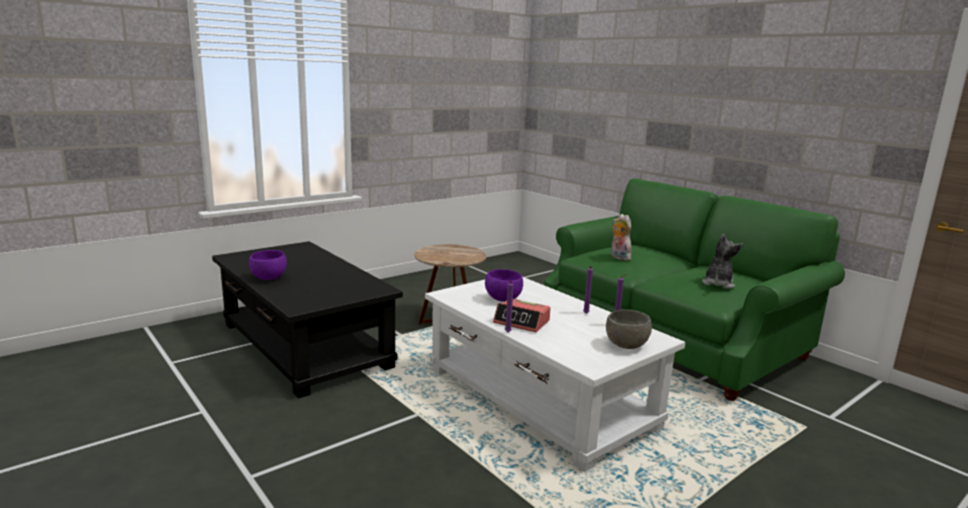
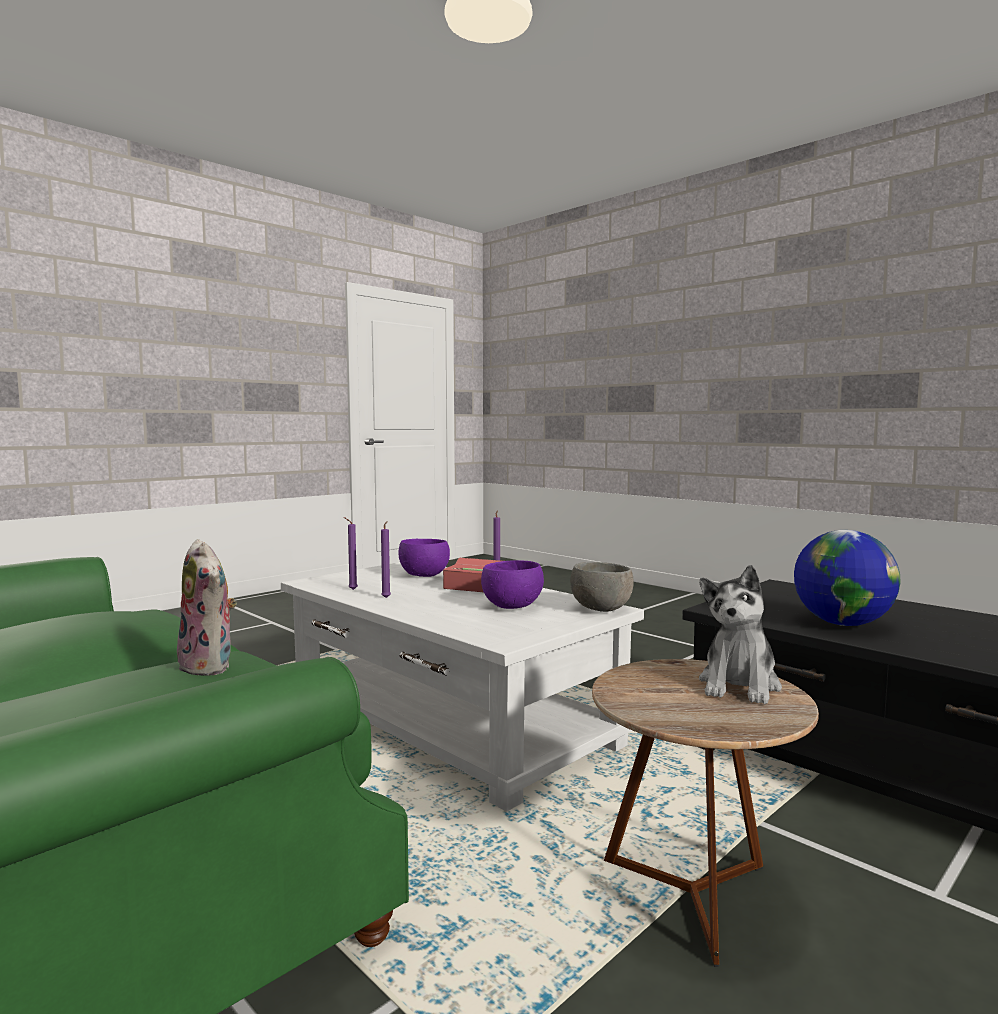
camera: 175 degrees right, 10 degrees down
purple bowl [249,250,287,280] -> purple bowl moved to [398,539,450,577]
grey bowl [606,310,652,349] -> grey bowl moved to [570,562,634,612]
plush toy [702,234,743,289] -> plush toy moved to [699,565,782,704]
none -> globe [794,530,901,626]

